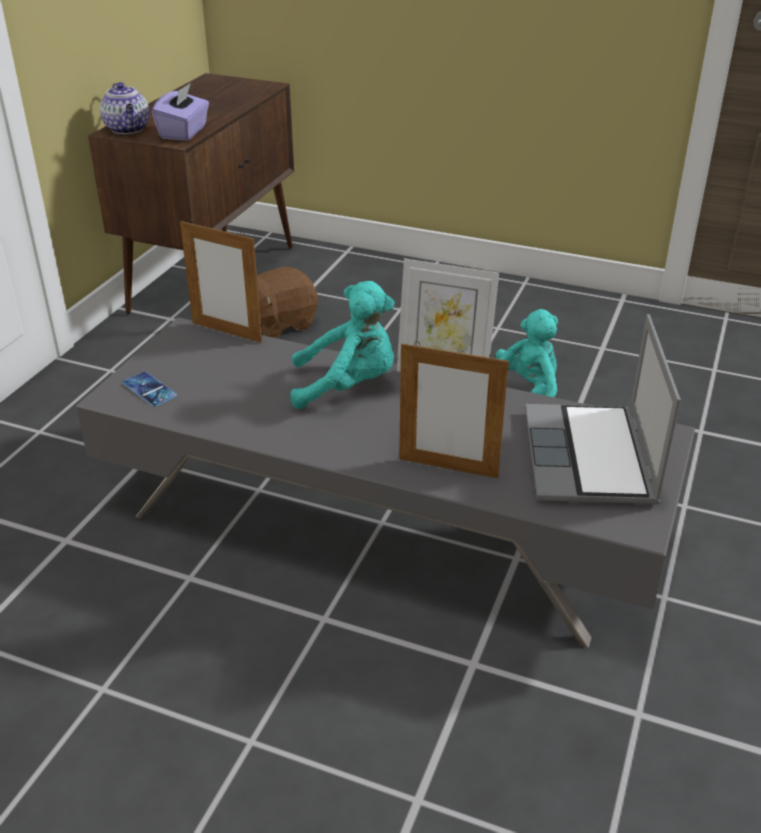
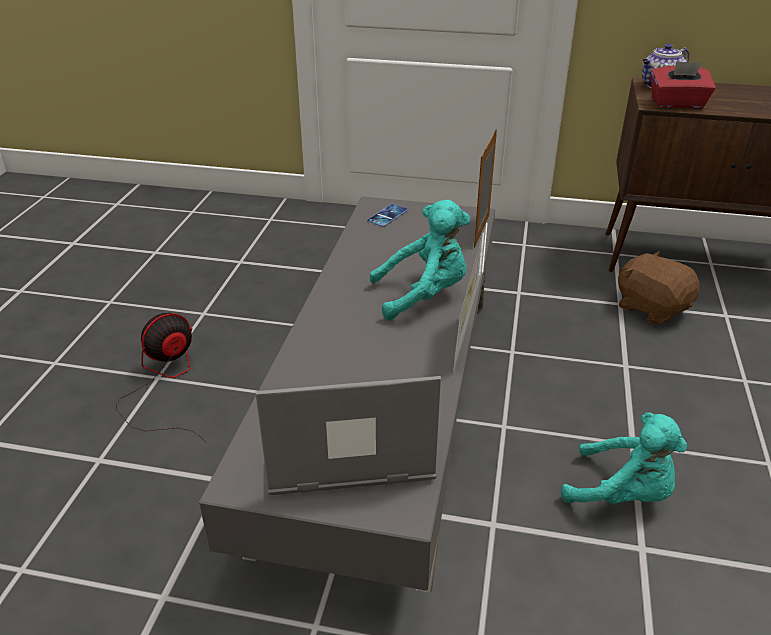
camera: 80 degrees right, 0 degrees up
purple tissue box [152,83,209,141] -> red tissue box [651,61,716,108]
turquoise plush toy [290,281,394,409] -> turquoise plush toy turned 90 degrees counterclockwise [370,200,470,320]
picture frame [399,341,509,478] -> none
none -> fan [116,313,207,443]

